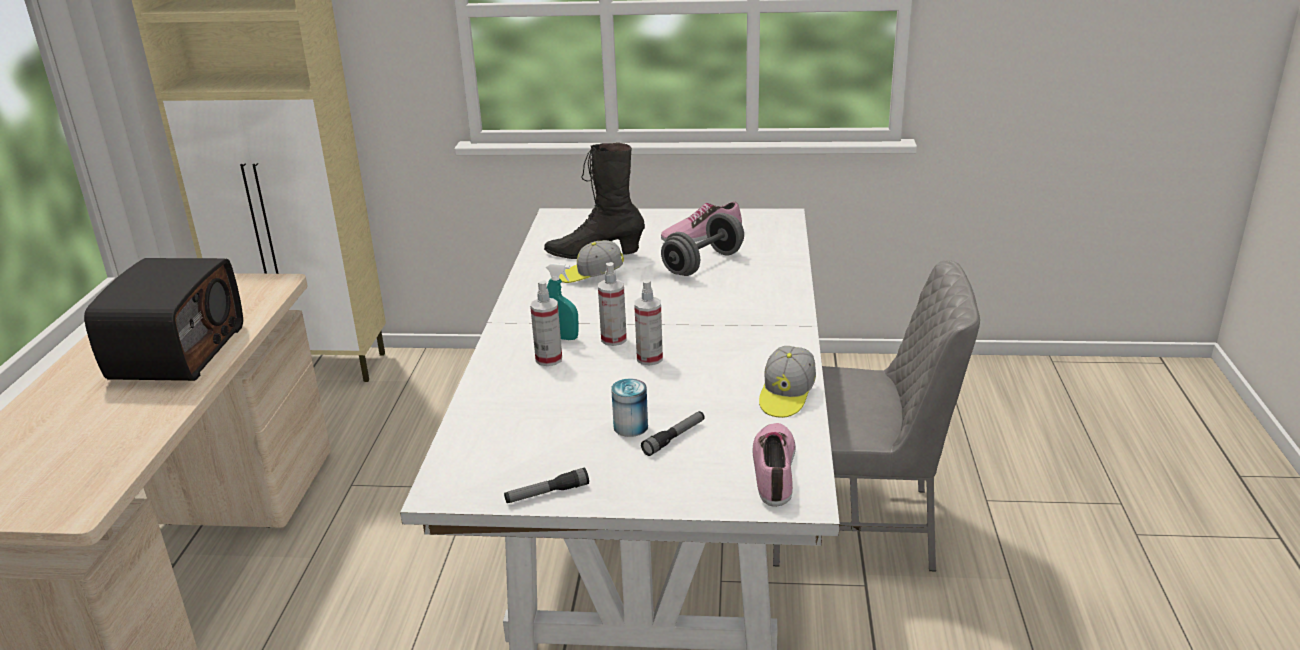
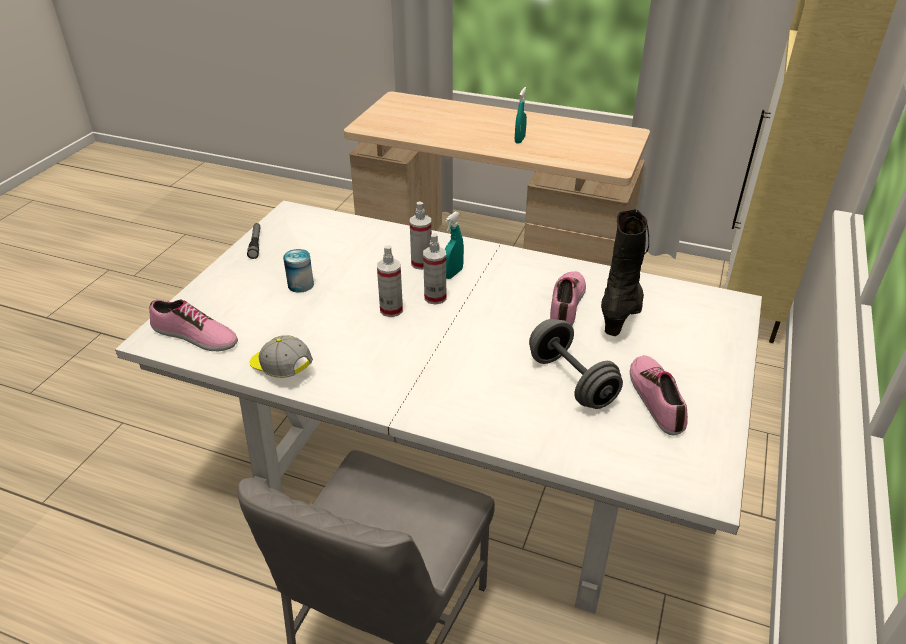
camera: 105 degrees right, 10 degrees up
radio [84,258,243,381] -> turquoise spray bottle [515,87,527,144]
cap [559,240,624,283] -> shoe [550,271,586,326]
flashlight [641,411,705,456] -> none

